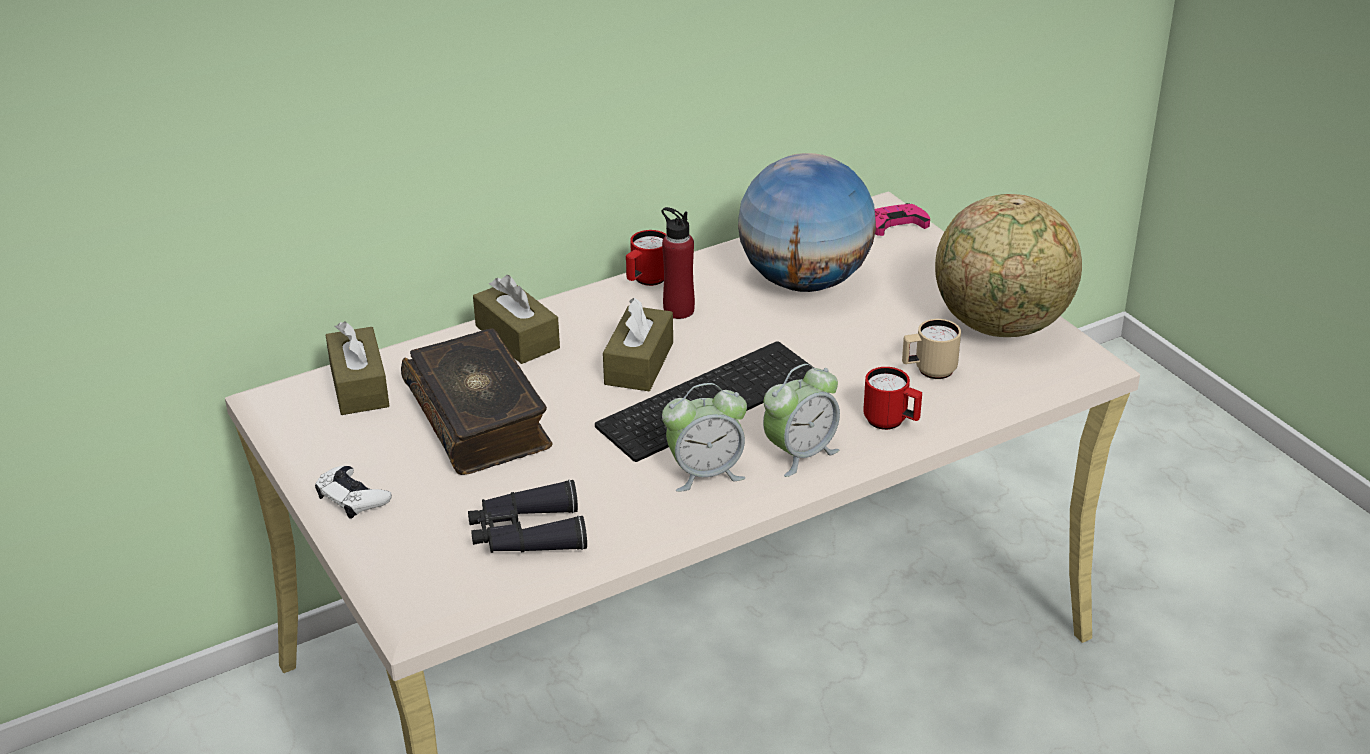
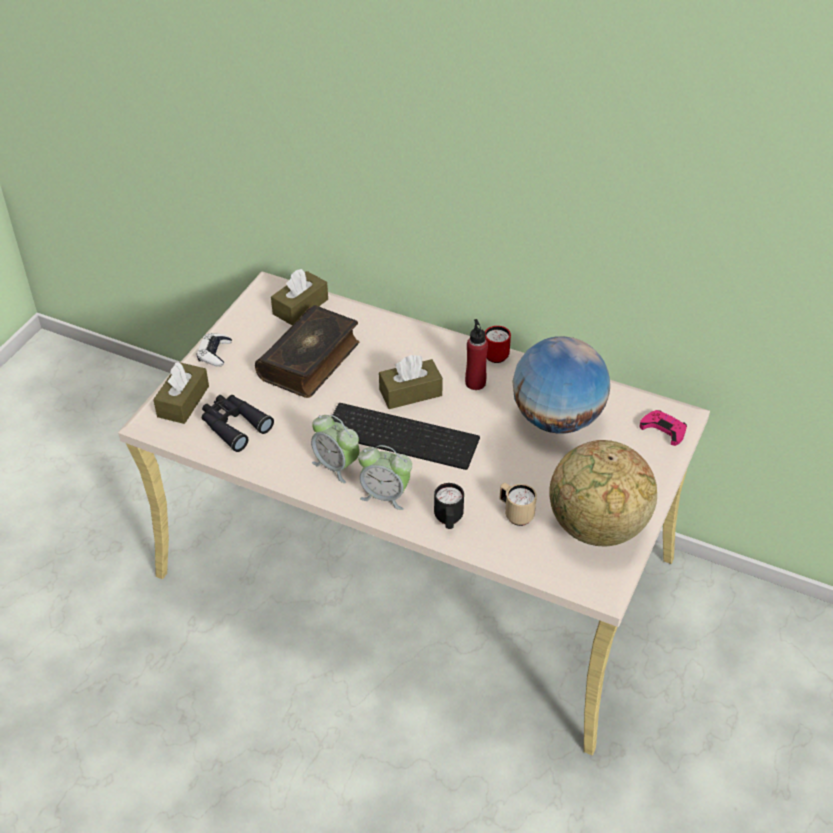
camera: 55 degrees right, 10 degrees up
brown tissue box [473,275,560,364] -> brown tissue box moved to [153,362,209,424]
red mug [863,367,922,430] -> black mug [434,483,464,529]

